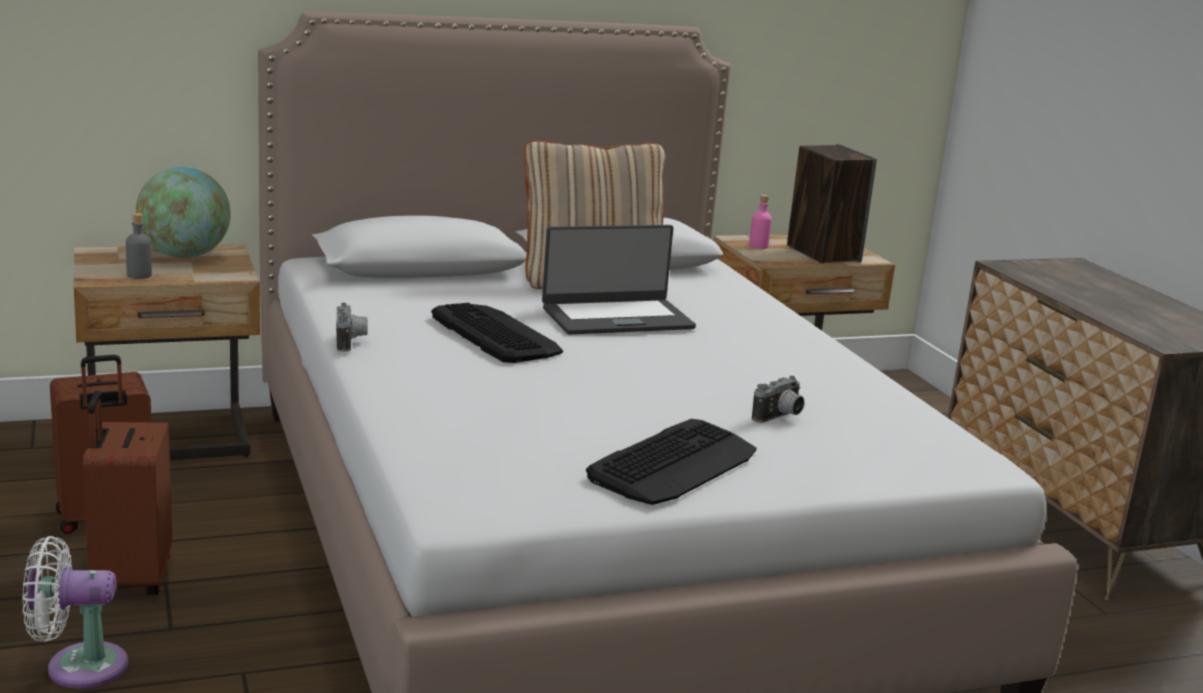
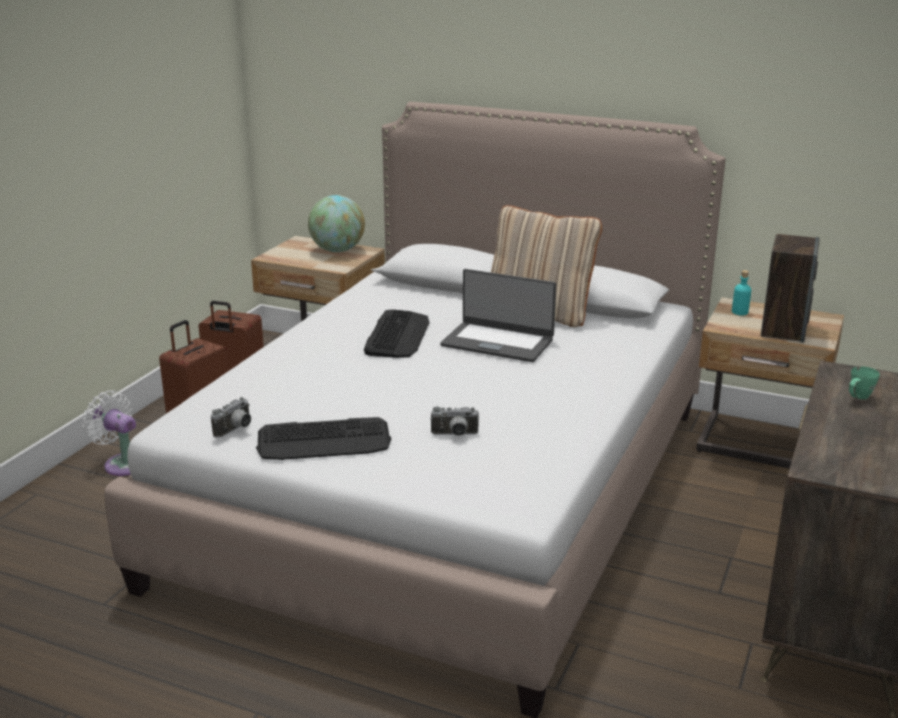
camera: 45 degrees right, 5 degrees up
grey bottle [126,213,152,279] -> none
camera [336,303,368,352] -> camera moved to [211,397,251,438]
pink bottle [749,195,772,249] -> turquoise bottle [732,270,751,315]
none -> green mug [849,366,880,400]

